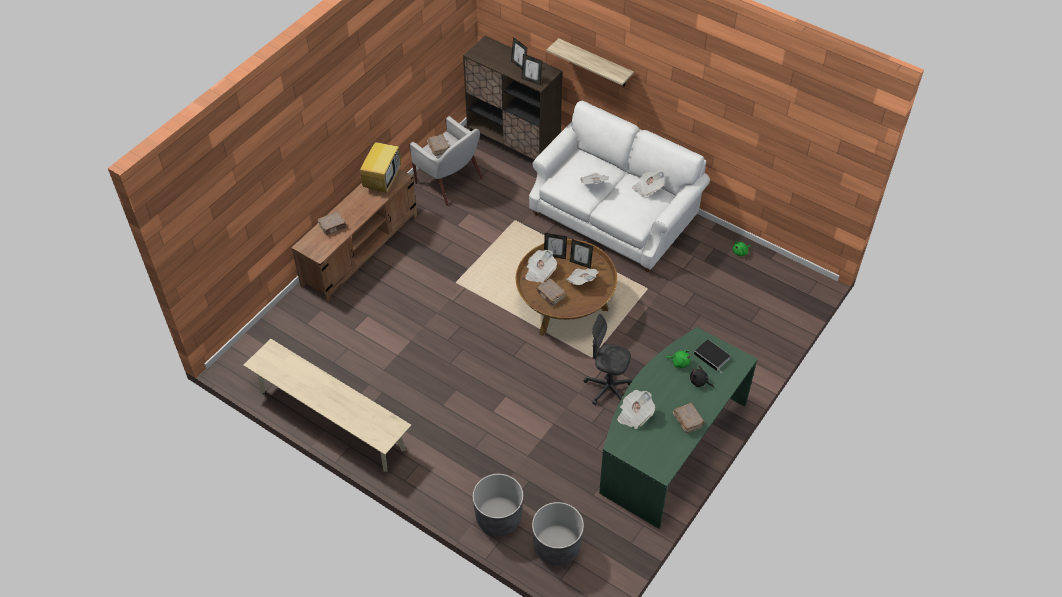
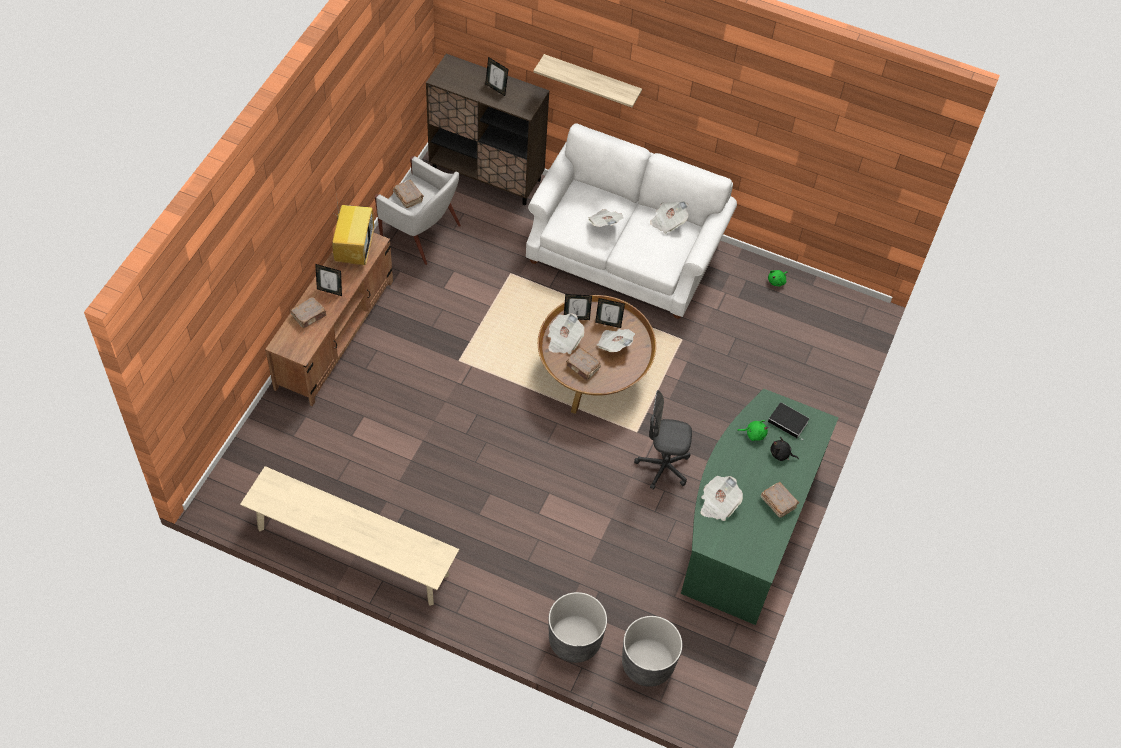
camera: 15 degrees left, 5 degrees up
picture frame [521,54,542,85] -> picture frame moved to [315,264,342,296]

